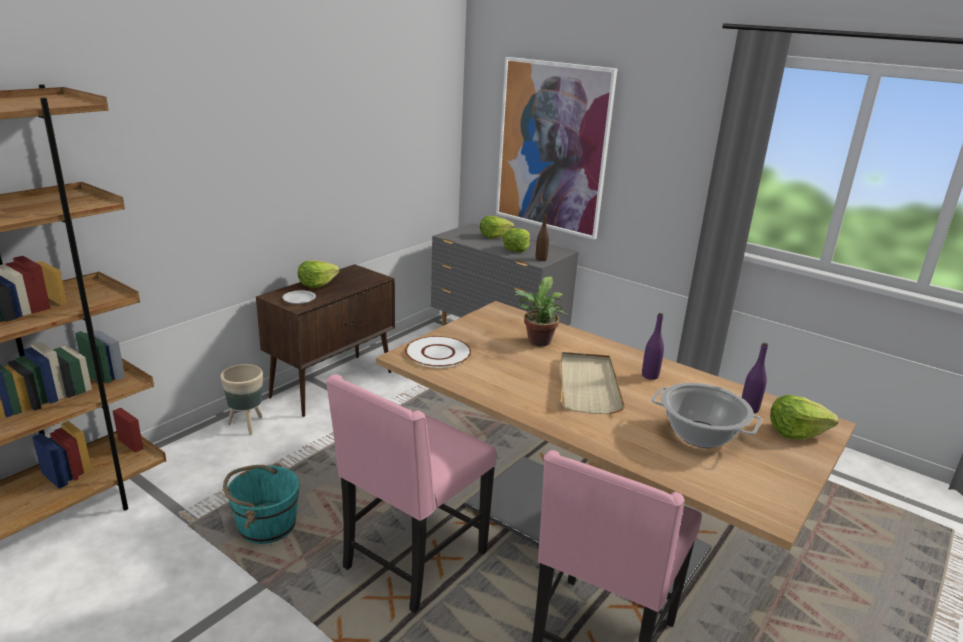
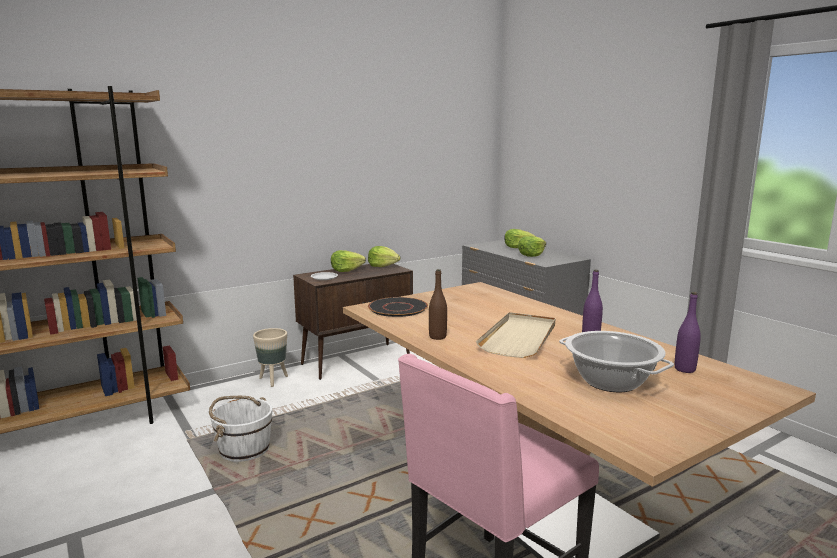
camera: 20 degrees right, 10 degrees down
turquoise bucket [223,463,299,544] -> white bucket [209,396,273,462]
pink chair [326,374,497,613] -> none
white plate [405,336,471,368] -> black plate [368,297,428,317]
picture [496,57,617,240] -> none
potted plant [514,276,568,346] -> none
brown bottle [536,214,549,261] -> brown bottle moved to [429,269,447,340]
lettuce [770,395,839,439] -> lettuce moved to [368,246,400,267]

